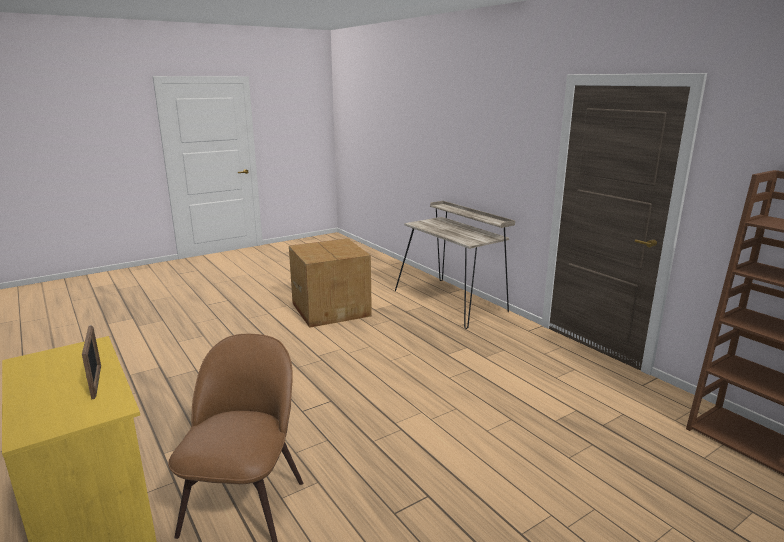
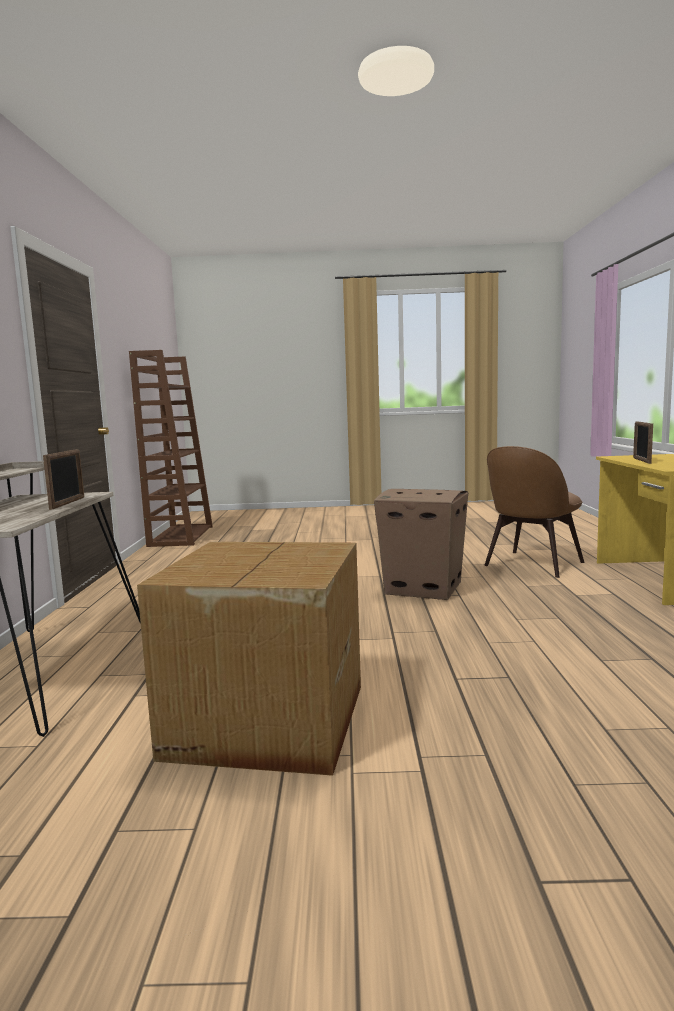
camera: 145 degrees left, 10 degrees down
none -> picture frame [43,449,84,510]
none -> cardboard box [374,489,468,600]

